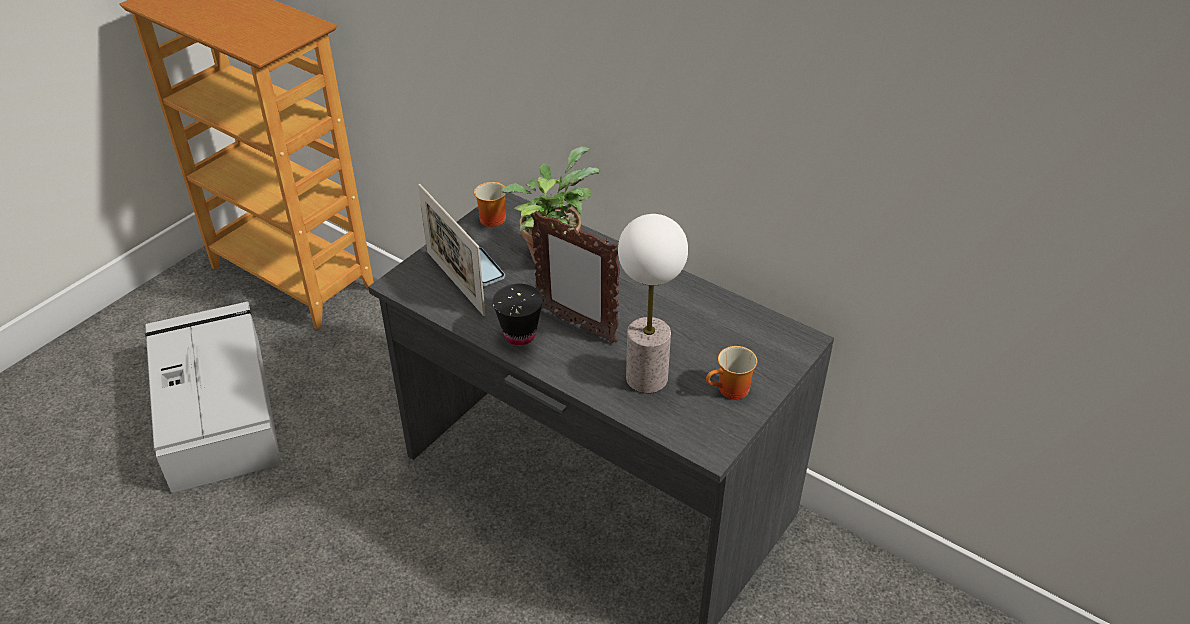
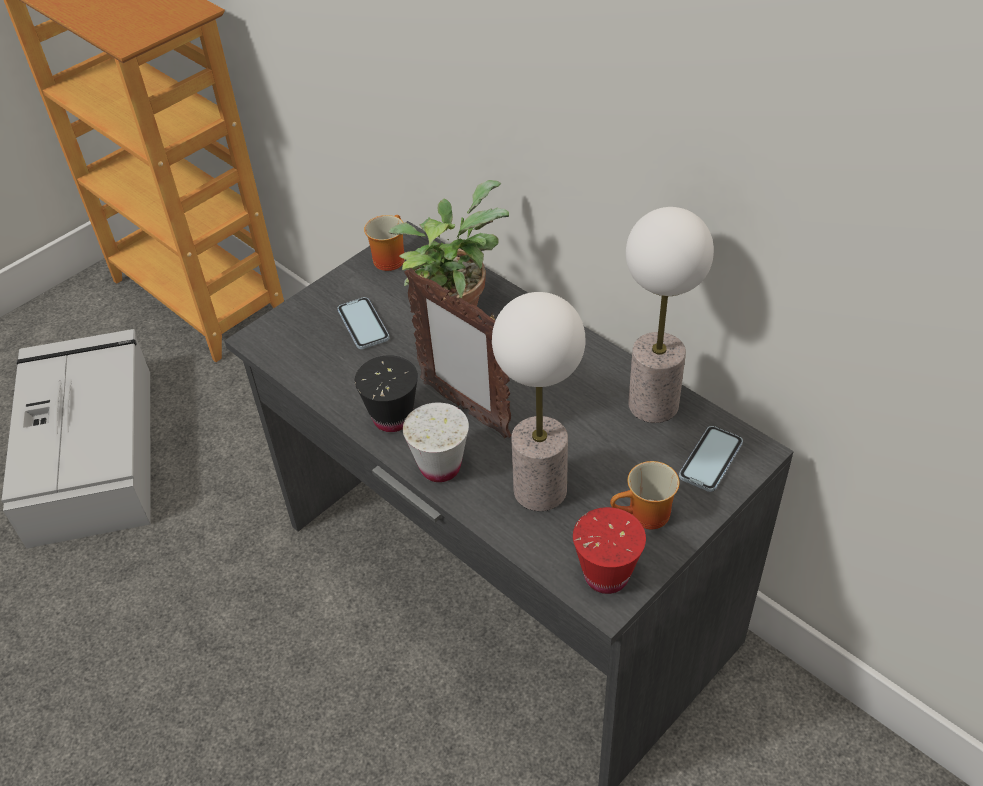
camera: 10 degrees right, 5 degrees up
picture frame [418,184,486,316] -> none
none -> white cup [403,403,469,482]
none -> red cup [573,507,646,594]
none -> table lamp [626,207,714,423]
none -> phone [679,426,743,492]

